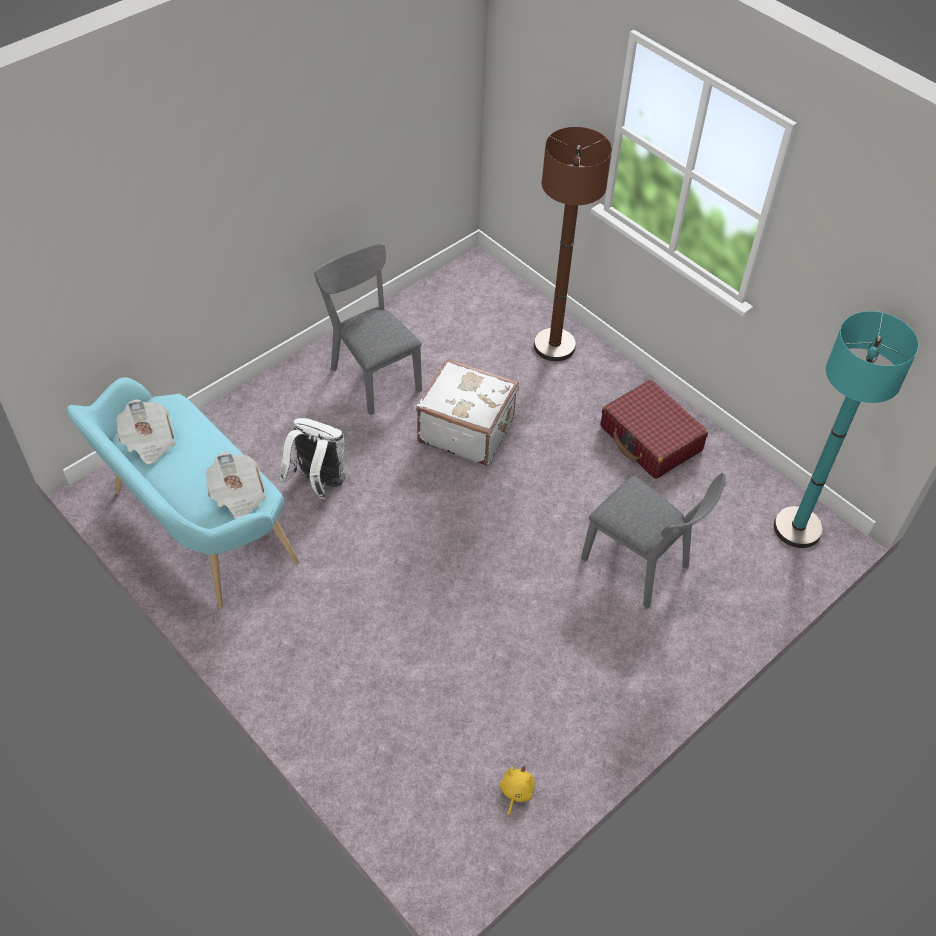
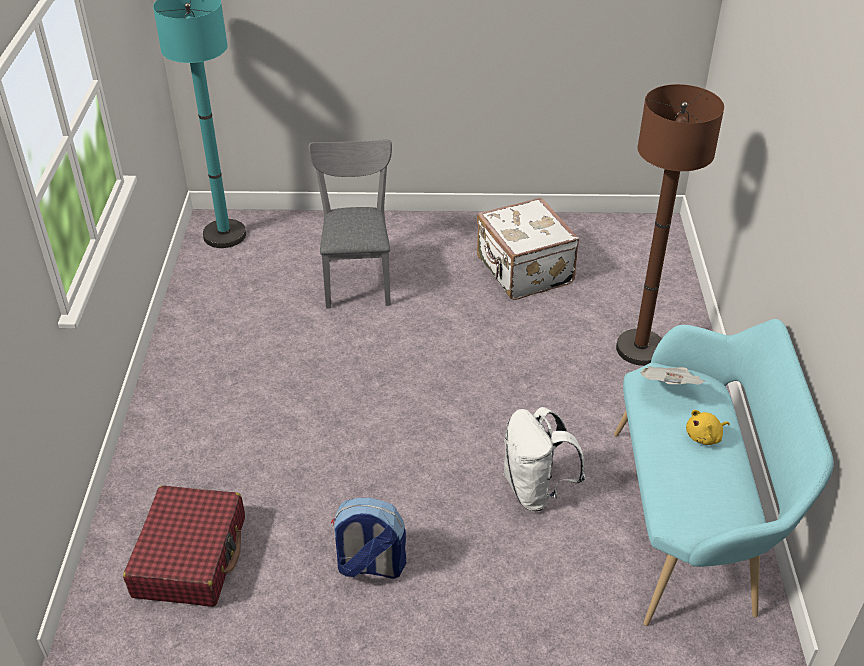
camera: 135 degrees left, 10 degrees down
newspaper [116,399,175,464] -> none
grey chair [314,243,422,415] -> backpack [331,498,406,579]
white suitcase [416,358,519,466] -> white suitcase moved to [477,197,579,300]
yellow plush toy [500,766,535,816] -> yellow plush toy moved to [686,410,729,445]
brown floor lamp [534,127,612,361] -> brown floor lamp moved to [616,84,724,366]
red suitcase [601,380,708,479] -> red suitcase moved to [123,485,245,607]

